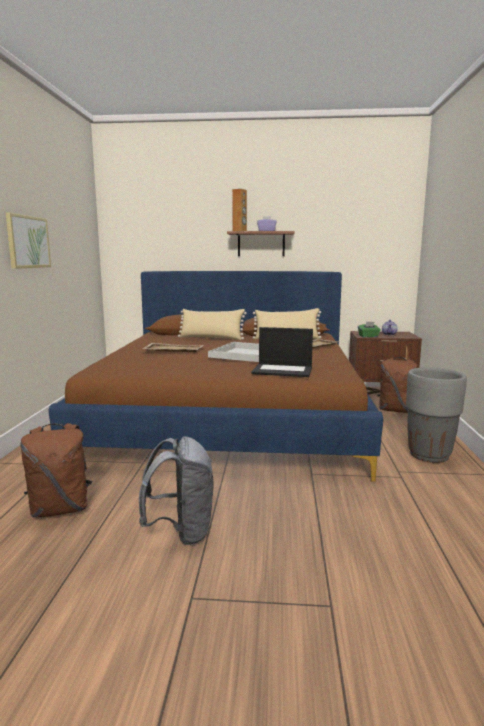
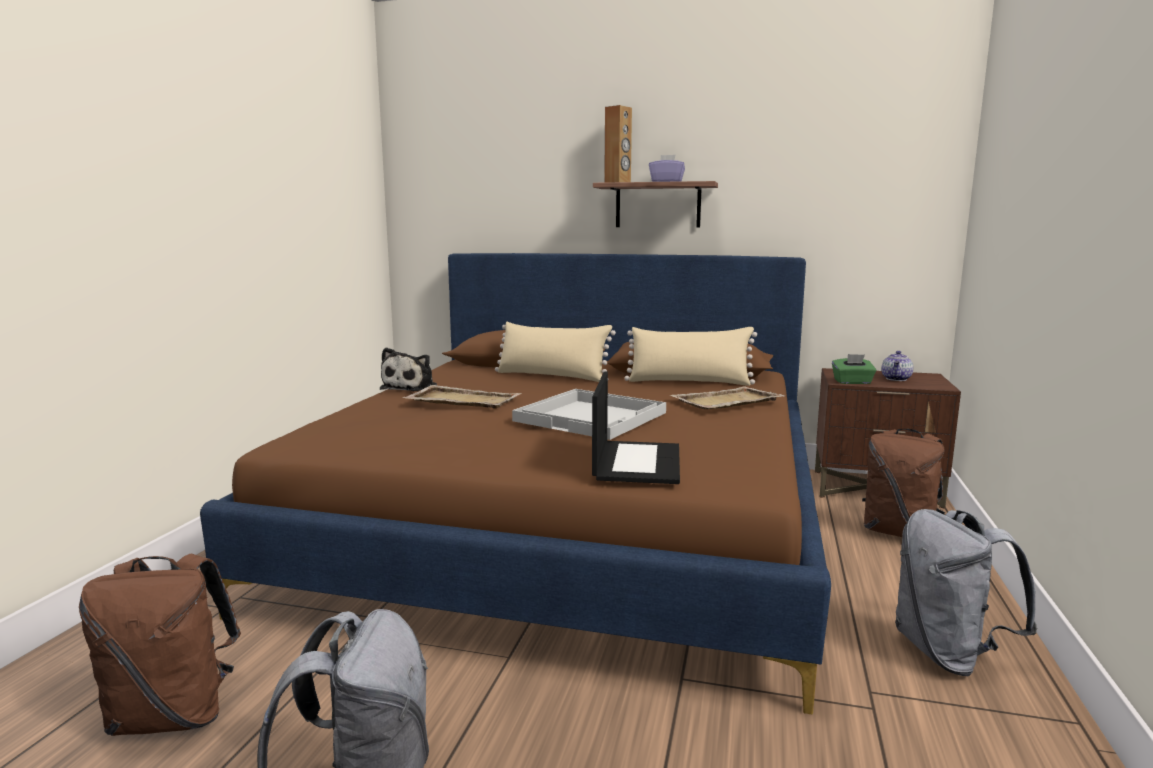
camera: 10 degrees right, 0 degrees up
picture [6,213,51,269] -> none
laptop [251,327,313,377] -> laptop turned 105 degrees counterclockwise [592,372,680,484]
grey planter [406,367,467,463] -> grey backpack [895,509,1037,676]
none -> plush toy [380,347,437,391]

